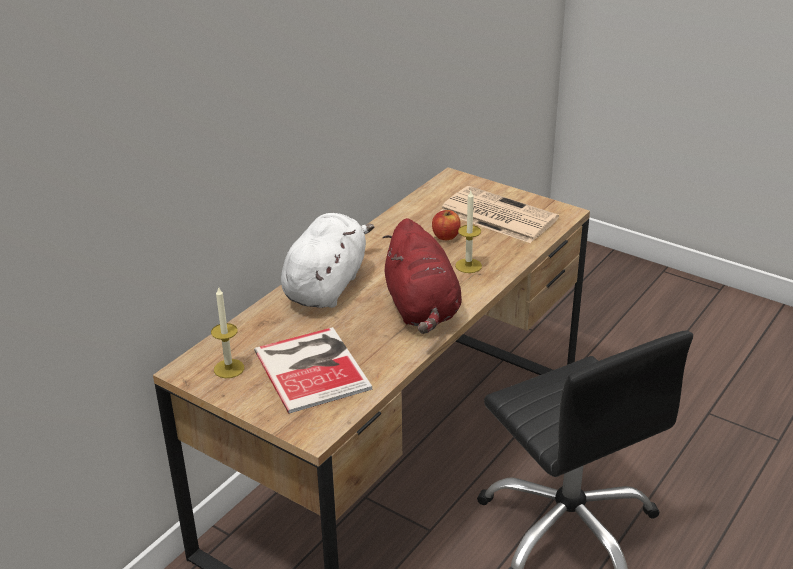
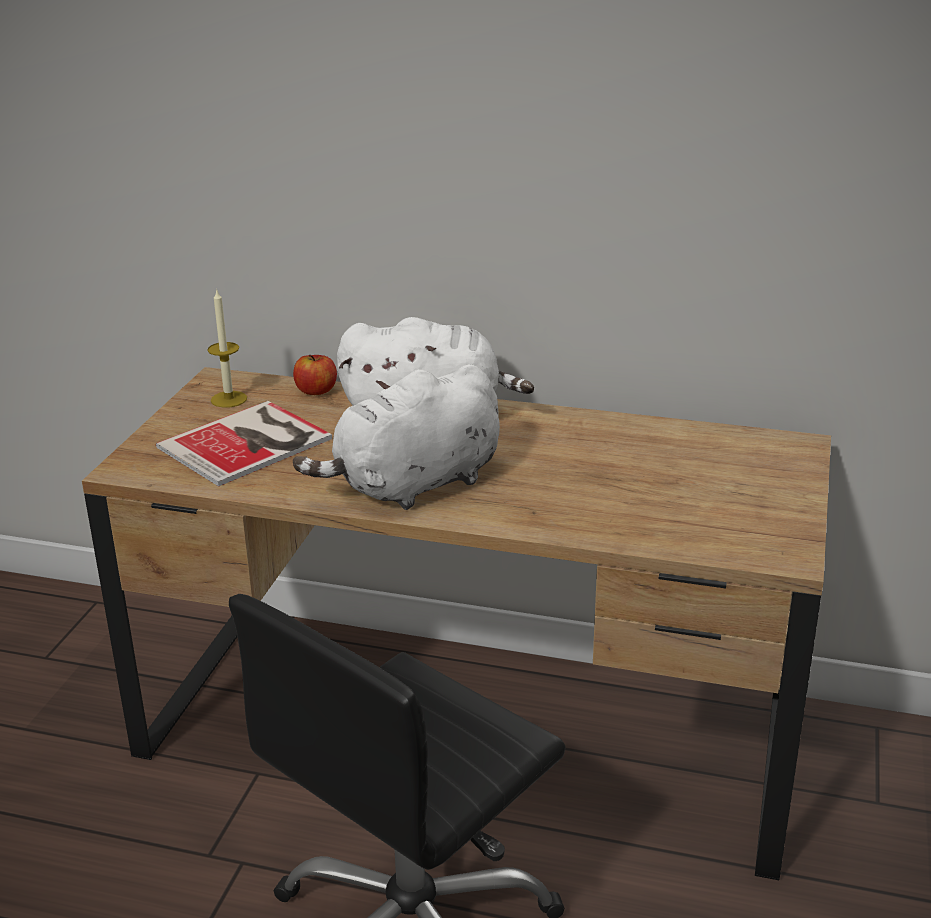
camera: 70 degrees right, 5 degrees down
red plush toy [382,218,462,334] -> white plush toy [293,364,500,510]
apple [432,210,461,240] -> apple moved to [293,355,337,395]
newspaper [439,186,559,243] -> none
candle [455,191,482,273] -> none

